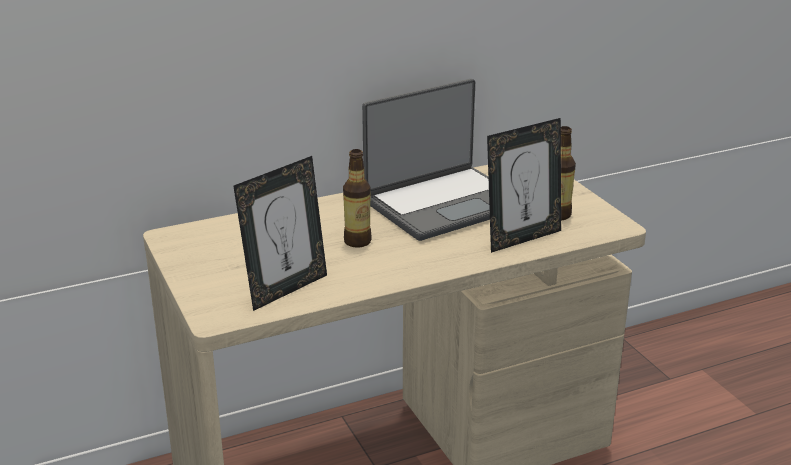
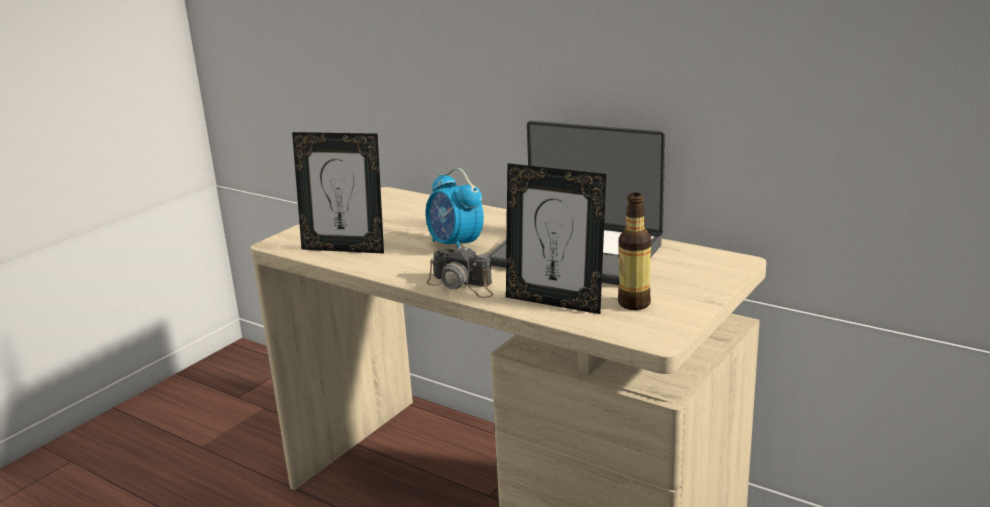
camera: 60 degrees right, 5 degrees down
bottle [343,149,372,248] -> alarm clock [425,168,484,248]
none -> camera [426,245,494,298]

